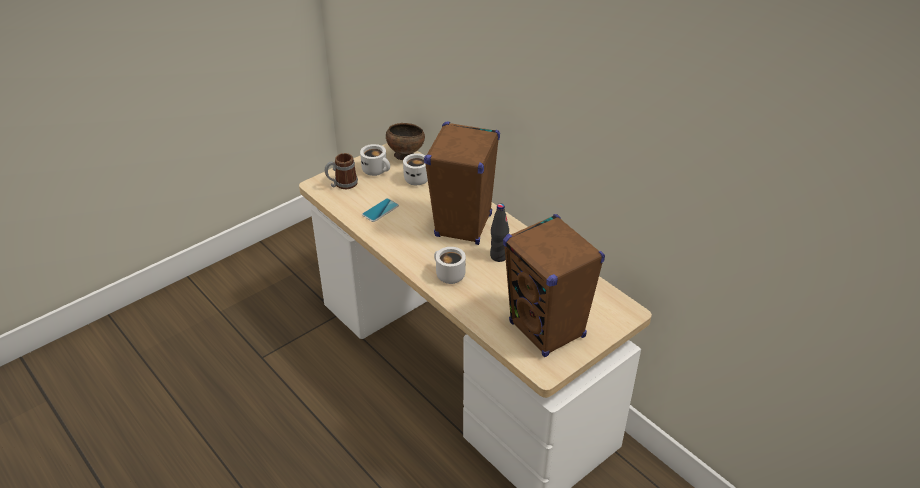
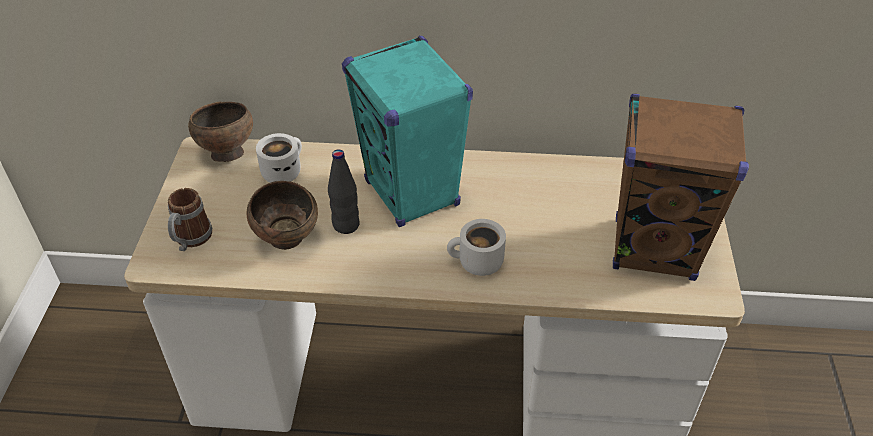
camera: 45 degrees left, 5 degrees up
white mug [360,144,390,176] -> none
phone [362,198,399,222] -> brown bowl [247,181,318,250]
brown speaker [424,121,500,245] -> turquoise speaker [342,36,473,227]
black bottle [490,203,509,262] -> black bottle moved to [328,149,360,234]

